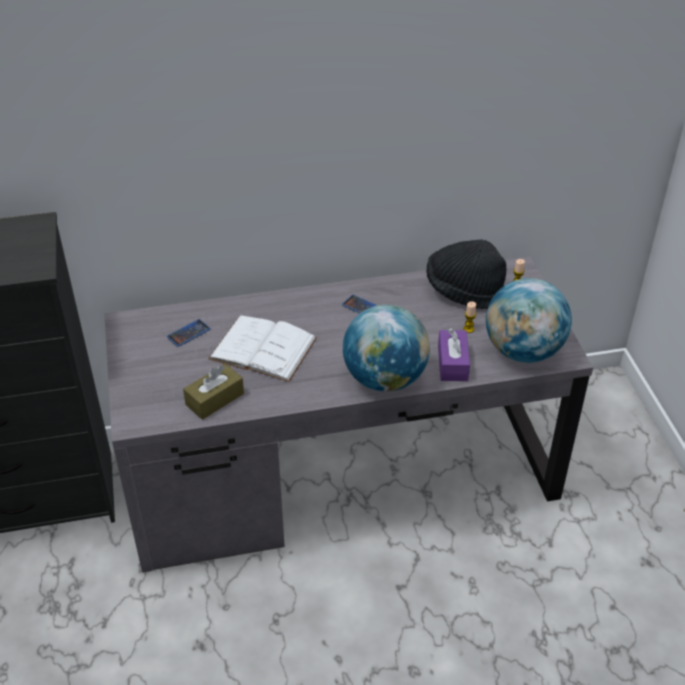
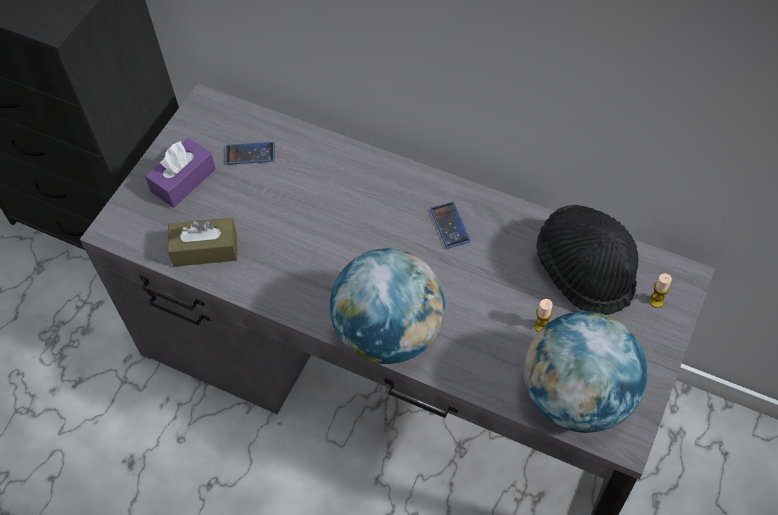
camera: 40 degrees right, 15 degrees up
white book [208,315,317,382] -> none
purple tissue box [438,328,470,381] -> purple tissue box moved to [145,138,216,208]

